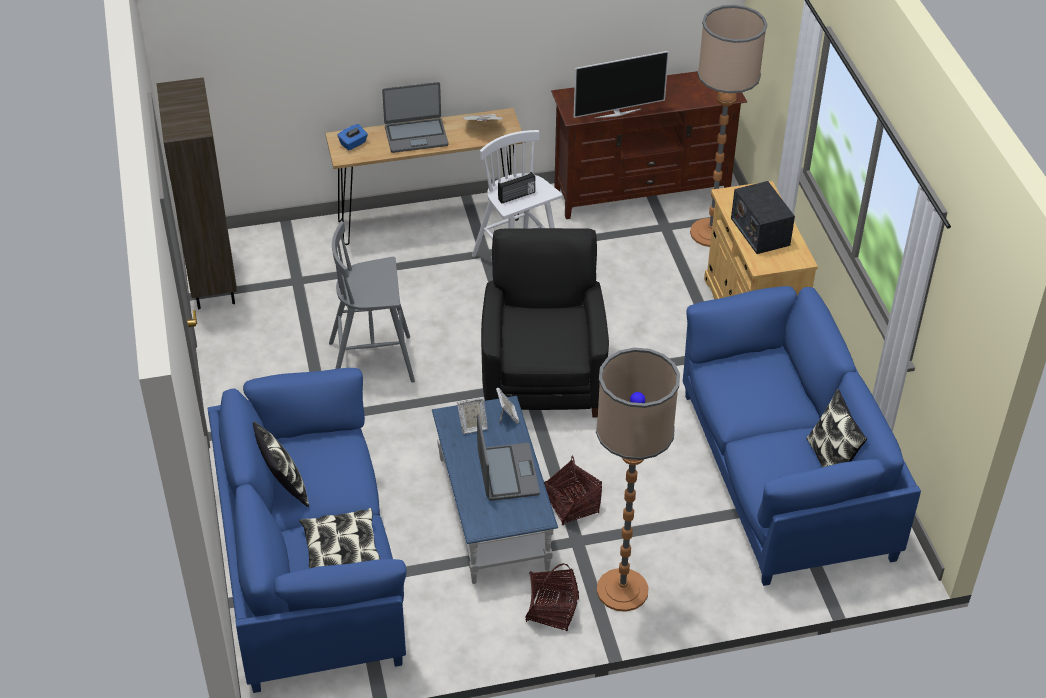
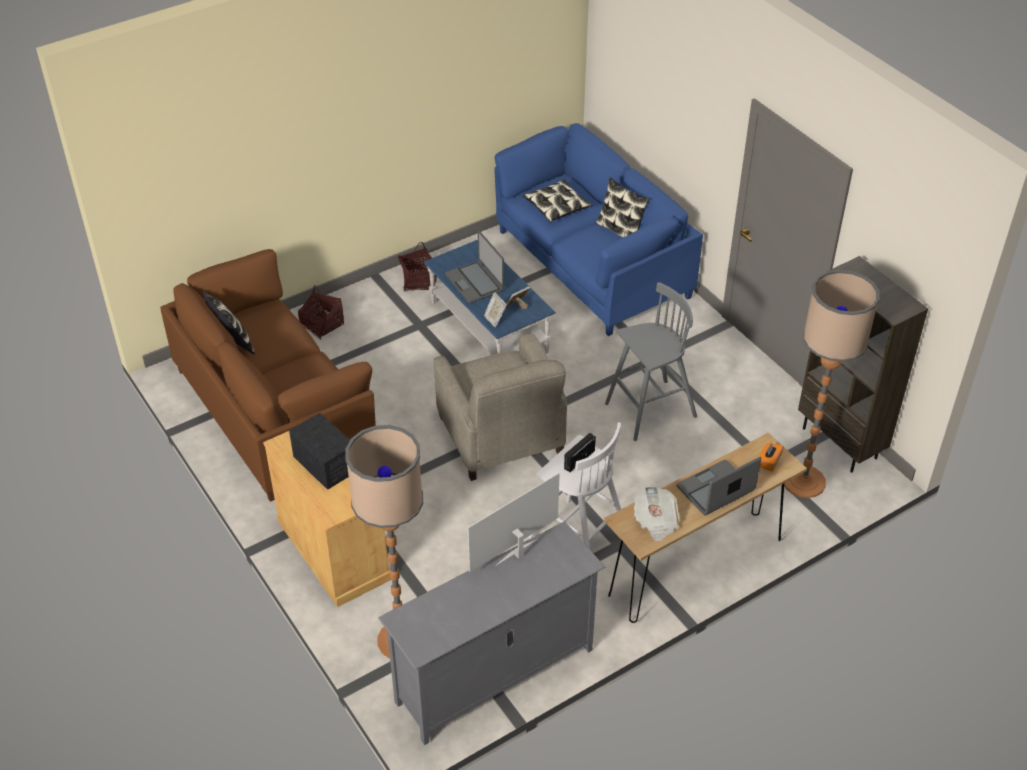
camera: 160 degrees right, 0 degrees up
blue tissue box [338,124,368,150] -> orange tissue box [759,443,784,471]
black armchair [481,228,609,417] -> beige armchair [434,333,567,481]
basket [544,456,602,525] -> basket moved to [298,285,344,340]
brown tv stand [551,71,747,219] -> grey tv stand [378,521,605,745]
floor lamp [596,348,680,612] -> floor lamp moved to [784,270,880,498]
blue sofa [683,286,921,586] -> brown sofa [160,249,376,502]

